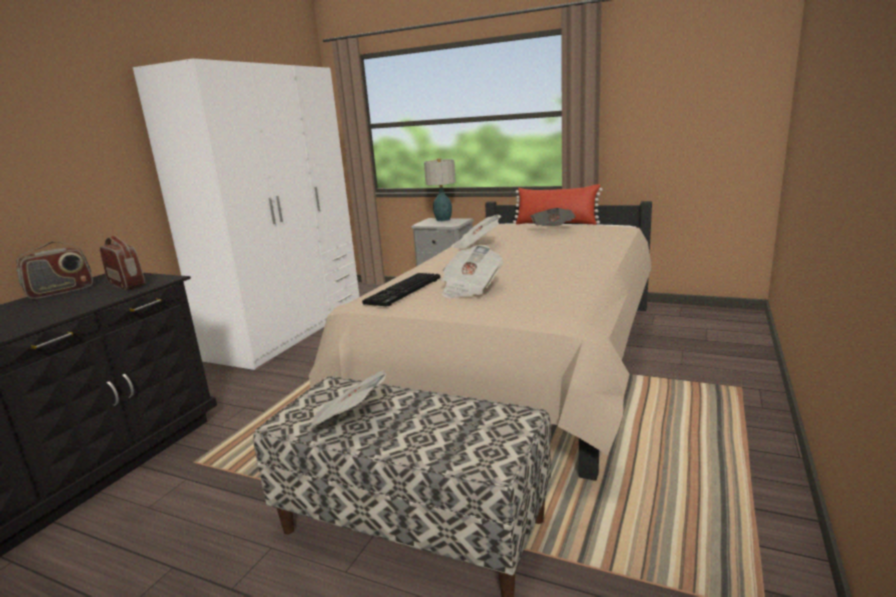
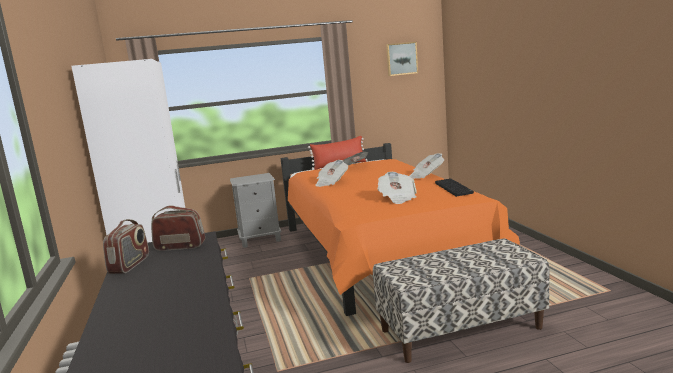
camera: 40 degrees left, 5 degrees down
newspaper [308,369,387,428] -> newspaper moved to [409,153,444,179]
beige bed [309,201,652,481] -> orange bed [281,143,520,316]
keyboard [362,273,441,306] -> keyboard moved to [435,178,474,197]
table lamp [424,158,456,221] -> none
none -> picture [386,42,418,76]

